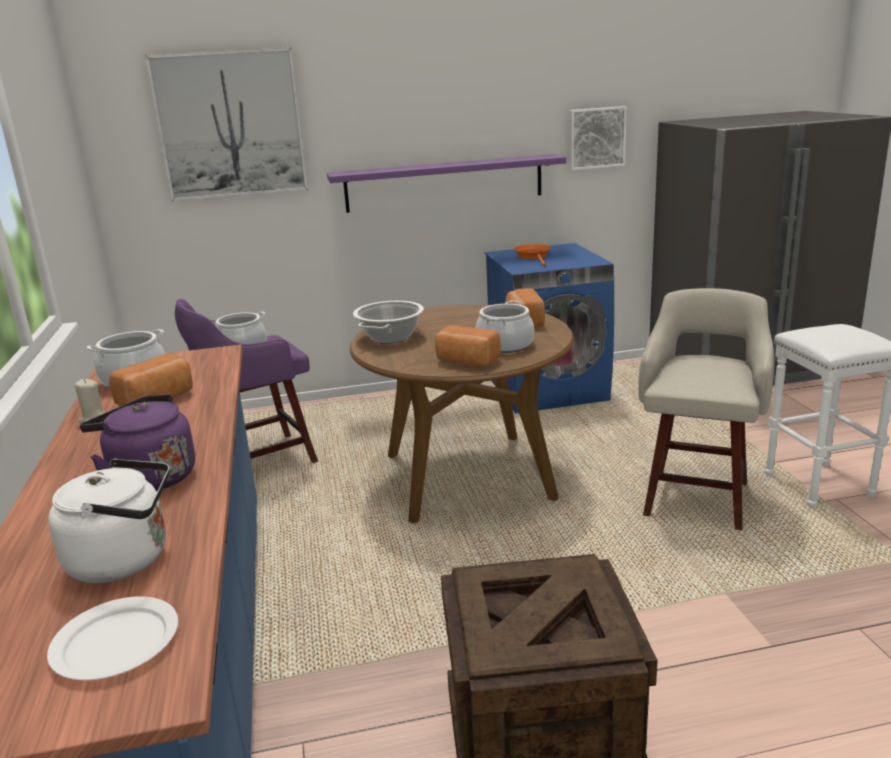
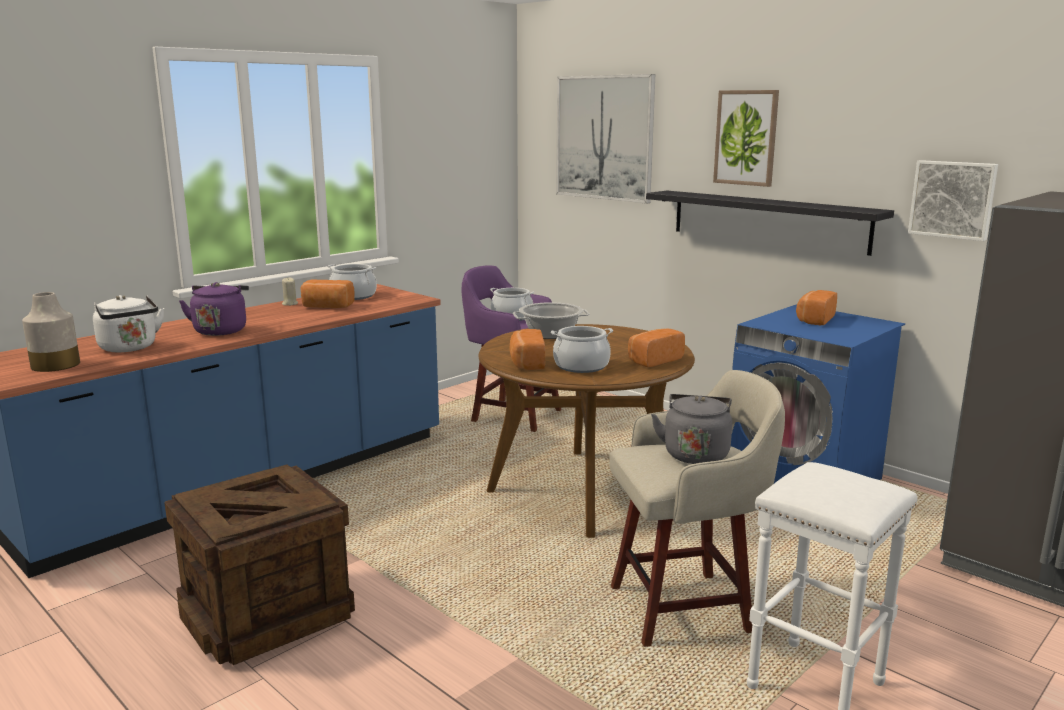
camera: 55 degrees right, 5 degrees down
white plate [47,596,178,680] -> beige vase [22,292,80,372]
purple shelf [327,154,566,213] -> black shelf [646,191,894,256]
orange frying pan [514,244,551,266] -> bread [796,290,837,325]
none -> grey kettle [651,394,732,464]
none -> picture [713,90,779,187]

